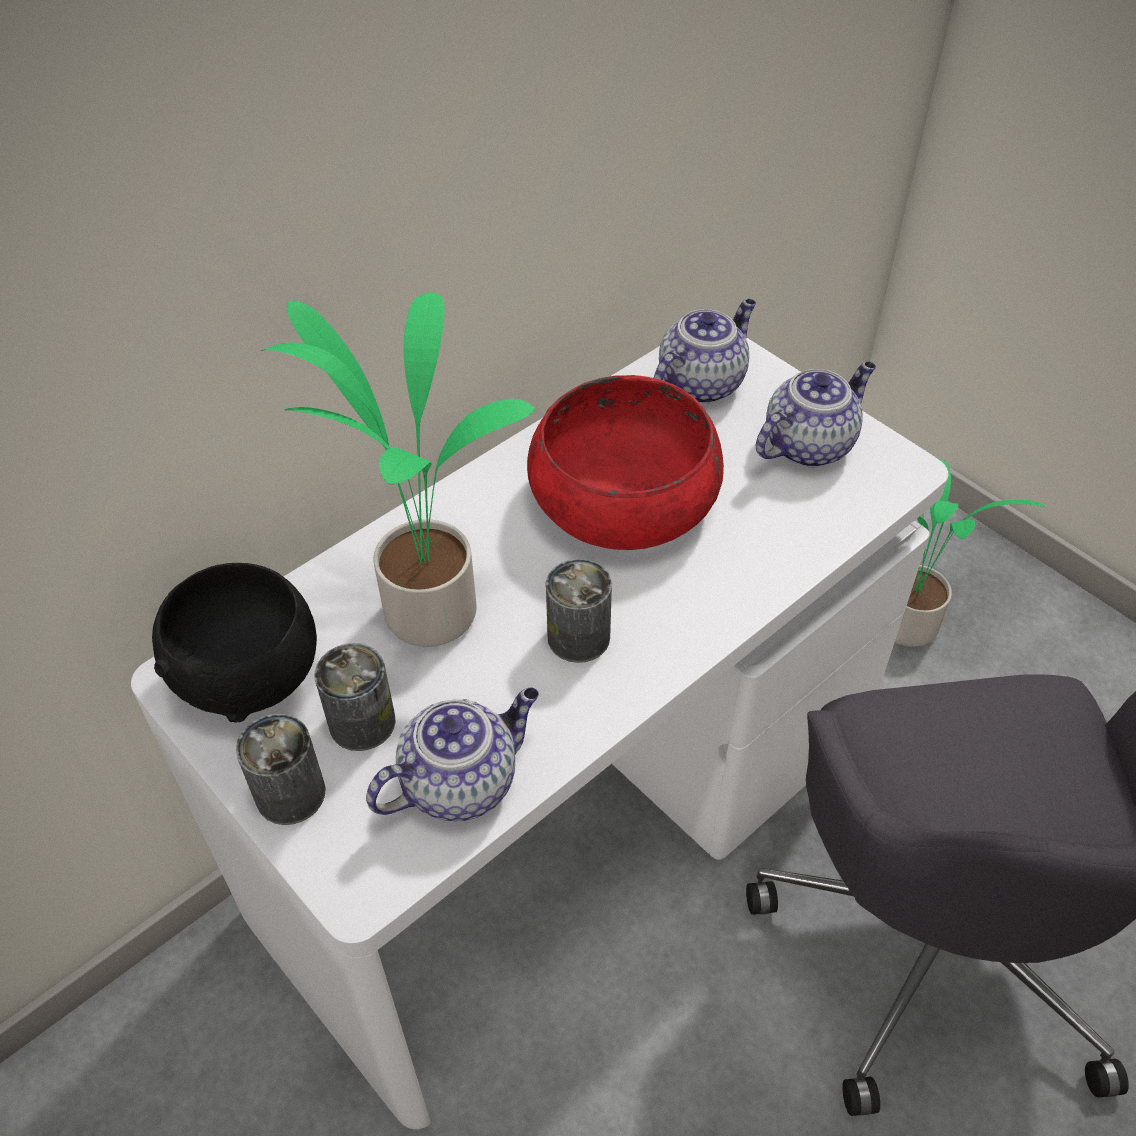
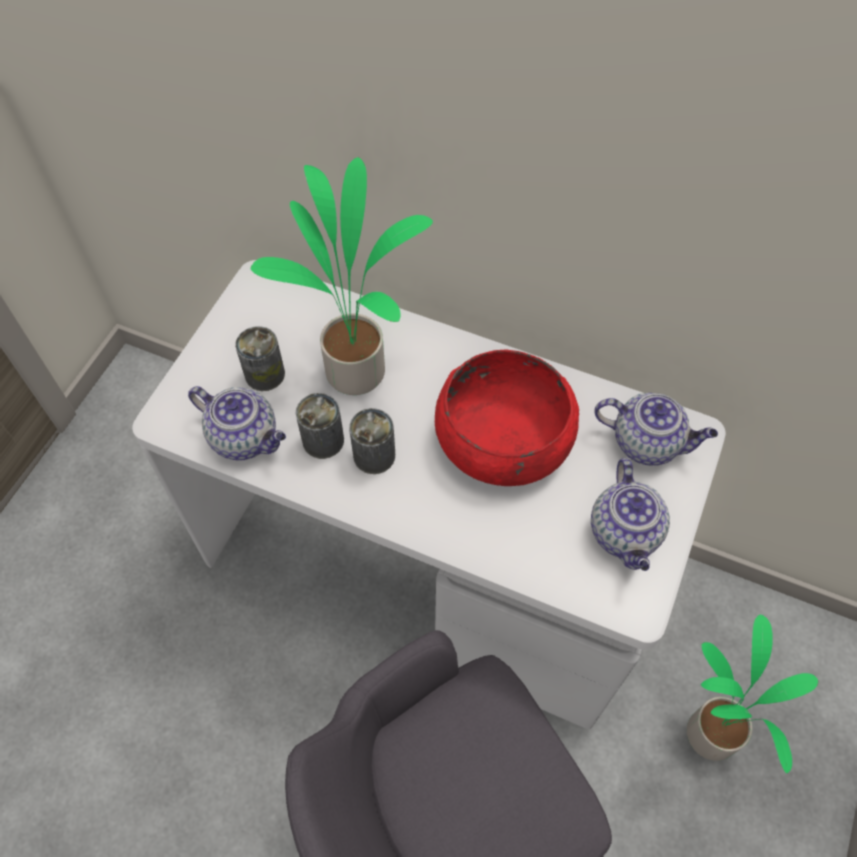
camera: 65 degrees right, 10 degrees up
black bowl [152,563,317,723] -> none
can [236,714,326,825] -> can moved to [296,393,344,459]
teapot [756,361,876,467] -> teapot turned 60 degrees clockwise [591,458,670,571]

